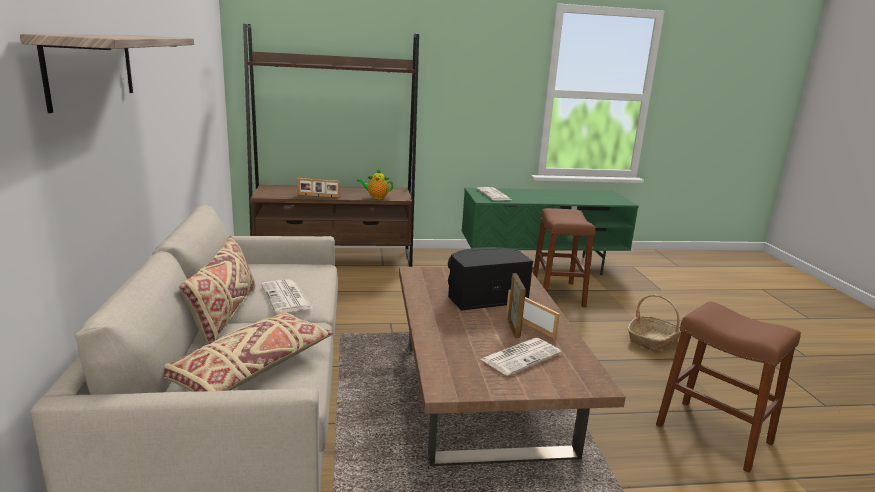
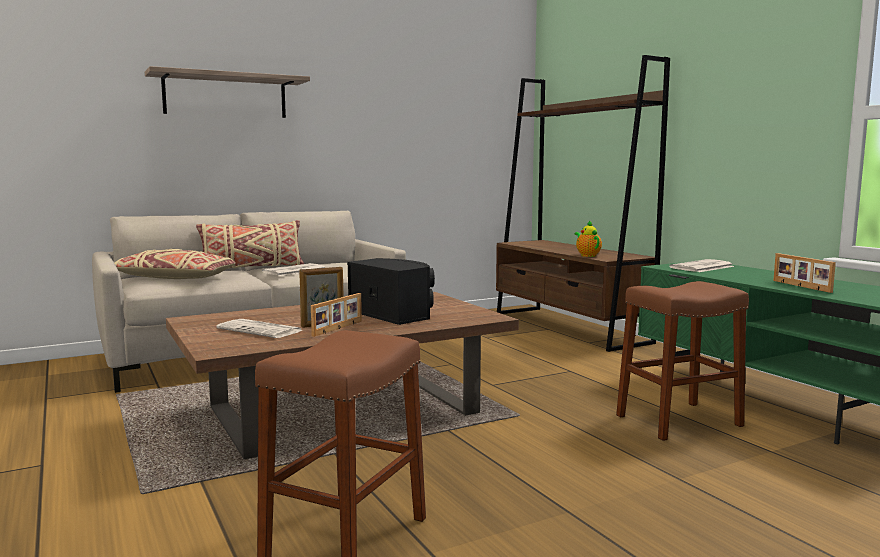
camera: 70 degrees right, 10 degrees down
picture frame [298,178,340,198] -> picture frame moved to [773,253,836,293]
basket [627,294,681,352] -> none

